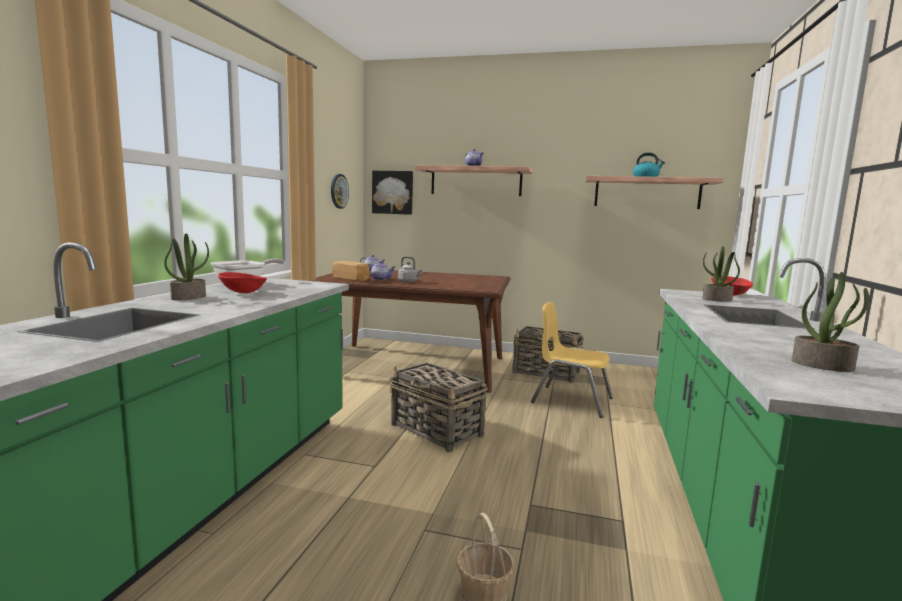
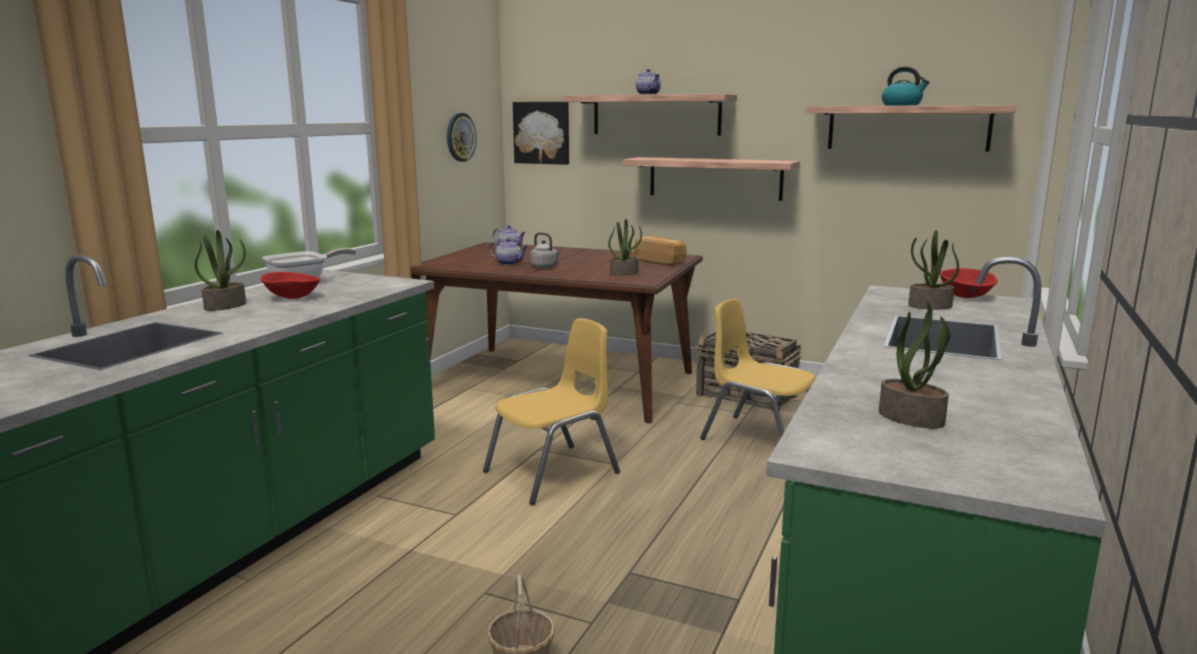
camera: 10 degrees right, 5 degrees up
bread [332,261,370,282] -> bread moved to [634,237,687,266]
basket [389,362,488,452] -> yellow chair [483,318,620,505]
none -> potted plant [608,219,642,276]
none -> shelf [623,157,800,201]

